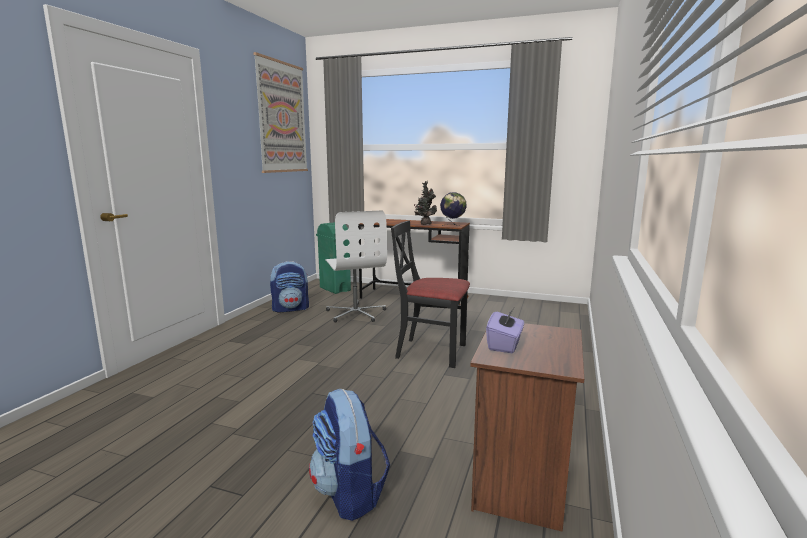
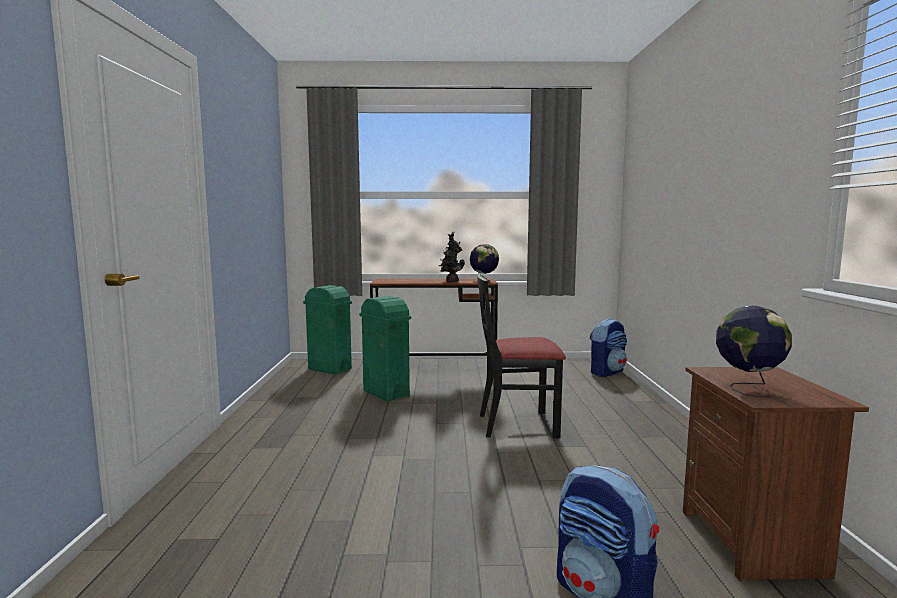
camera: 20 degrees left, 5 degrees down
picture [253,52,308,173] -> none
backpack [270,261,309,313] -> backpack moved to [590,319,628,377]
white office chair [325,210,387,323] -> green trash can [359,296,411,402]
purple tissue box [486,308,524,353] -> globe [716,306,792,397]

